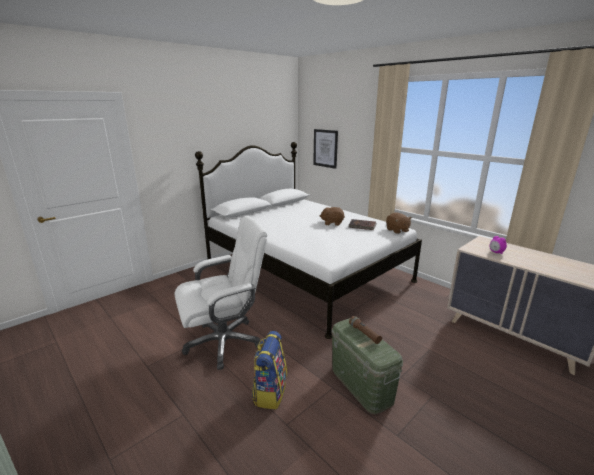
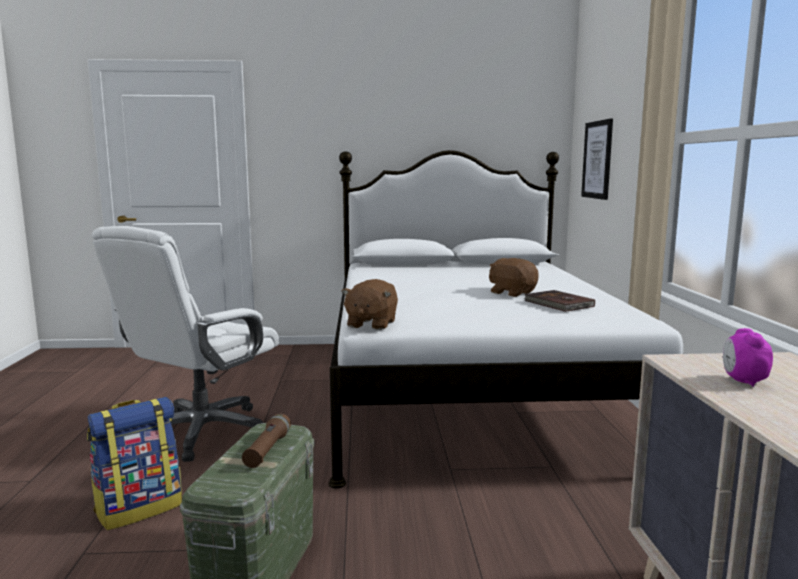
camera: 40 degrees right, 10 degrees down
white office chair [174,215,267,370] -> white office chair turned 105 degrees clockwise [92,226,279,462]
brown plush toy [386,212,412,234] -> brown plush toy moved to [341,279,398,330]

